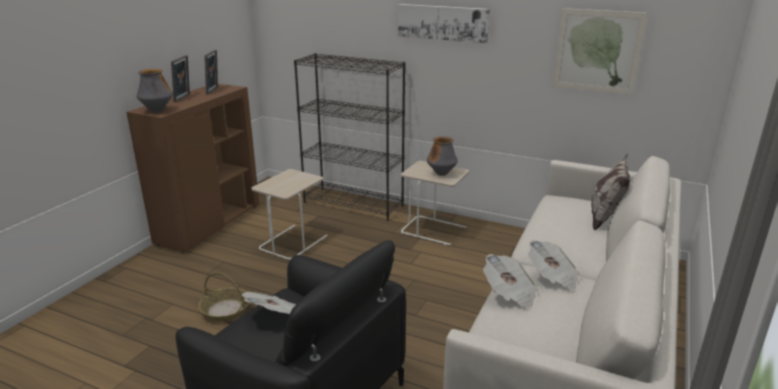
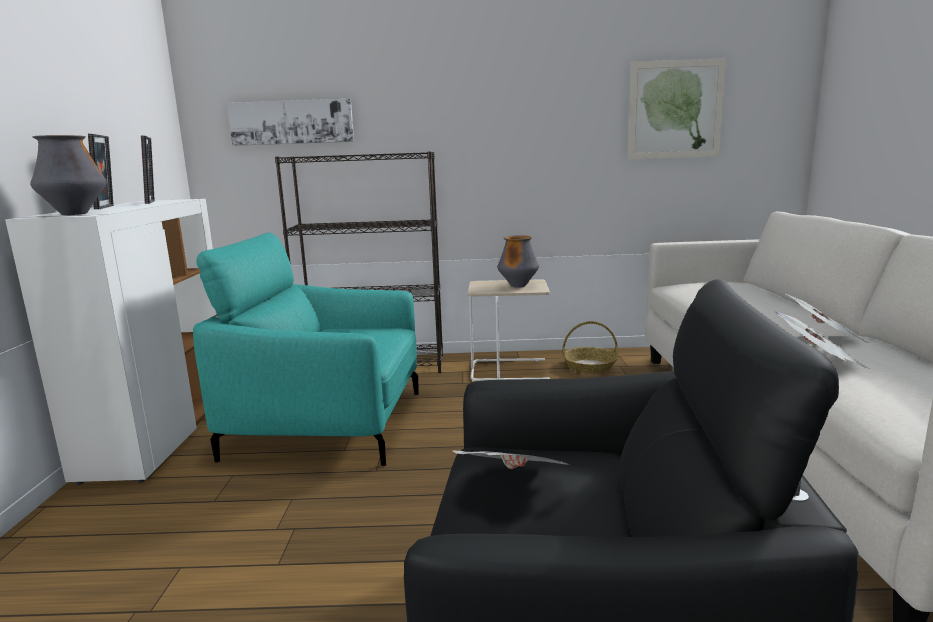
camera: 25 degrees left, 10 degrees down
brown cabinet [126,84,259,253] -> white cabinet [5,199,217,485]
basket [198,272,250,322] -> basket moved to [562,321,618,373]
beige side table [251,169,328,260] -> turquoise armchair [193,233,419,466]
picture [398,4,490,43] -> picture moved to [227,99,354,146]
pillow [591,153,630,230] -> none

